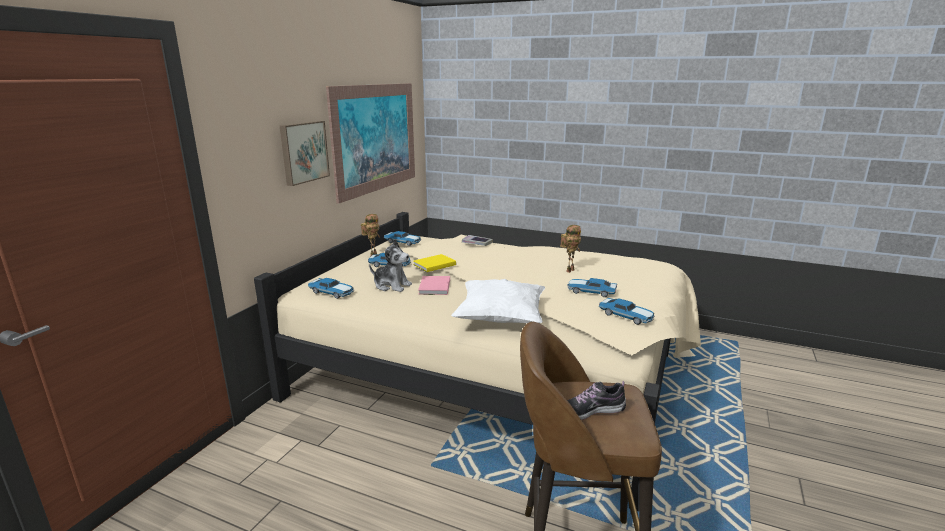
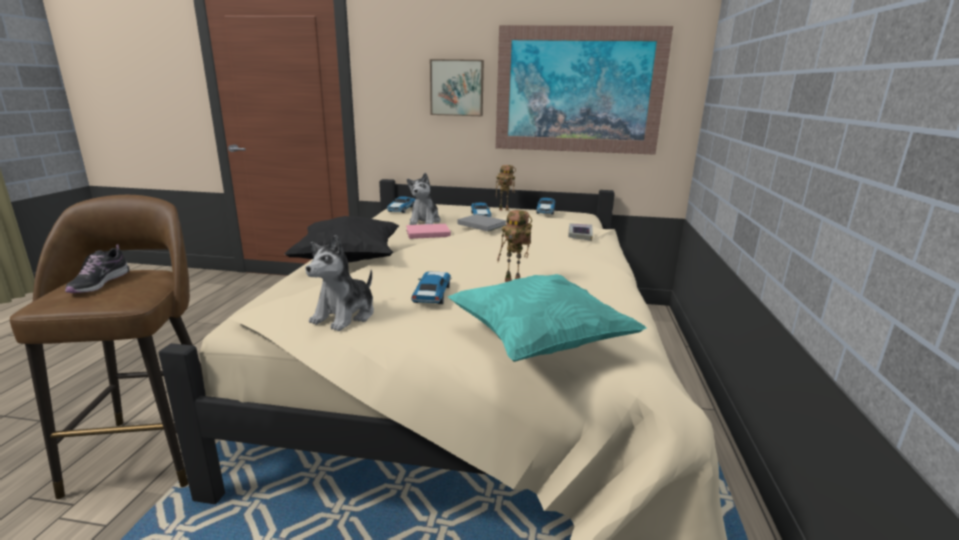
camera: 75 degrees right, 0 degrees up
yellow book [413,254,456,272] -> grey book [457,214,506,232]
white pillow [451,279,545,323] -> black pillow [285,216,399,262]
shoe [567,381,626,420] -> shoe turned 150 degrees counterclockwise [65,245,129,293]
toy car [599,298,655,325] -> plush toy [305,235,374,331]
none -> turquoise pillow [448,274,647,362]

